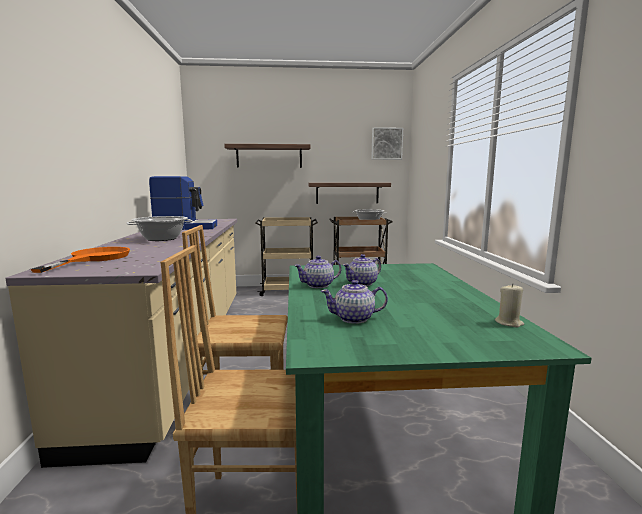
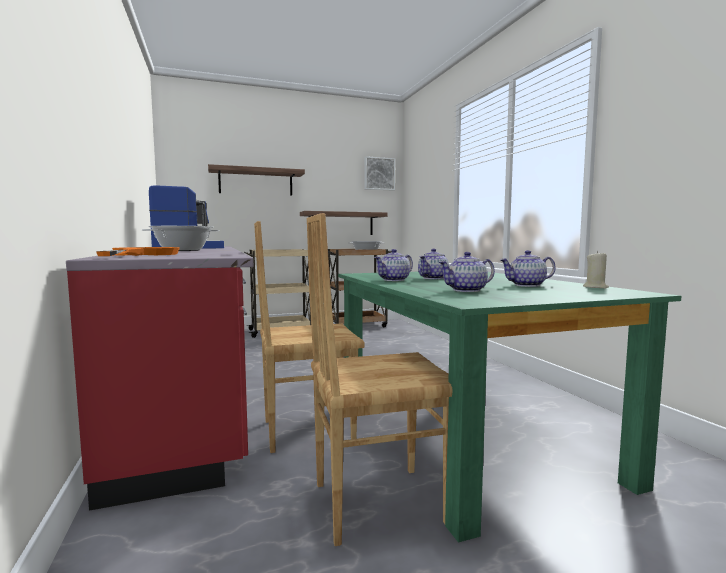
camera: 15 degrees left, 5 degrees down
beige counter [5,219,237,468] -> red counter [66,246,253,511]
none -> teapot [500,250,556,287]

